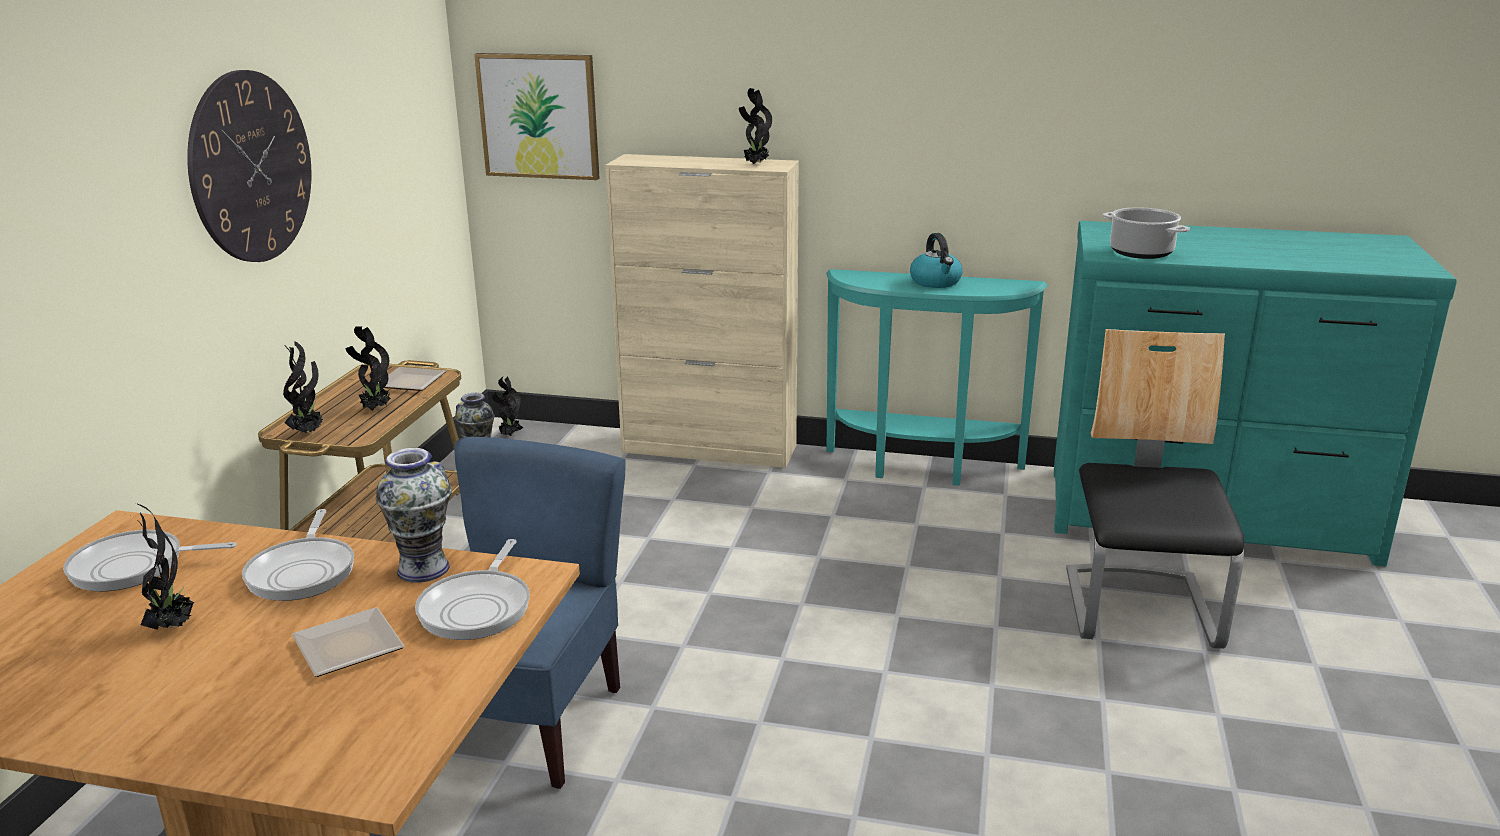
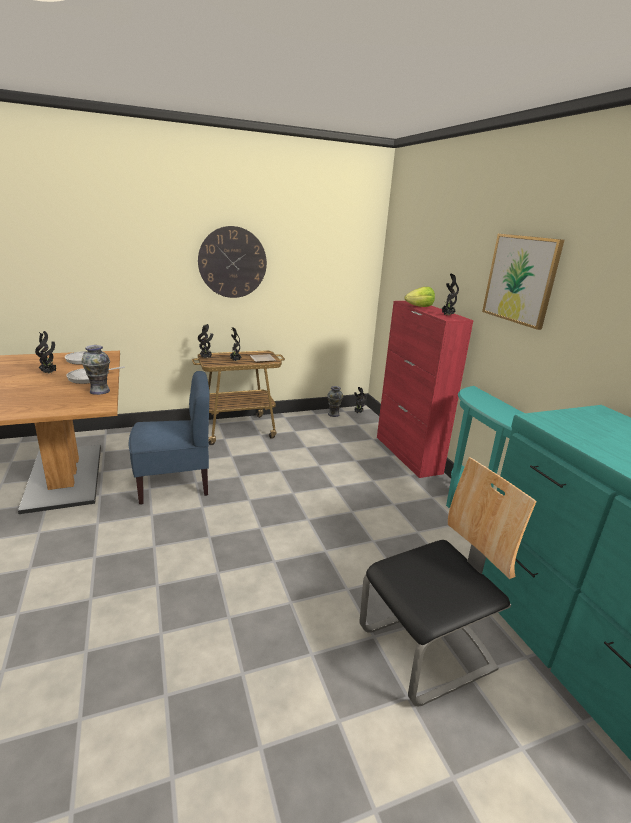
camera: 55 degrees right, 0 degrees up
plate [292,607,404,677] -> none
frying pan [415,539,530,640] -> none
picture [474,53,600,180] -> picture moved to [482,234,564,330]
beige cabinet [605,154,799,468] -> red cabinet [377,301,474,478]
kettle [910,233,962,288] -> none
cooking pot [1103,207,1190,259] -> none
none -> lettuce [405,287,435,307]

